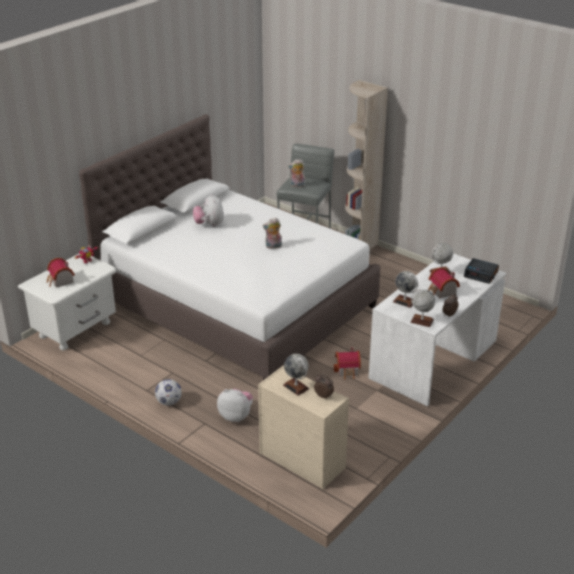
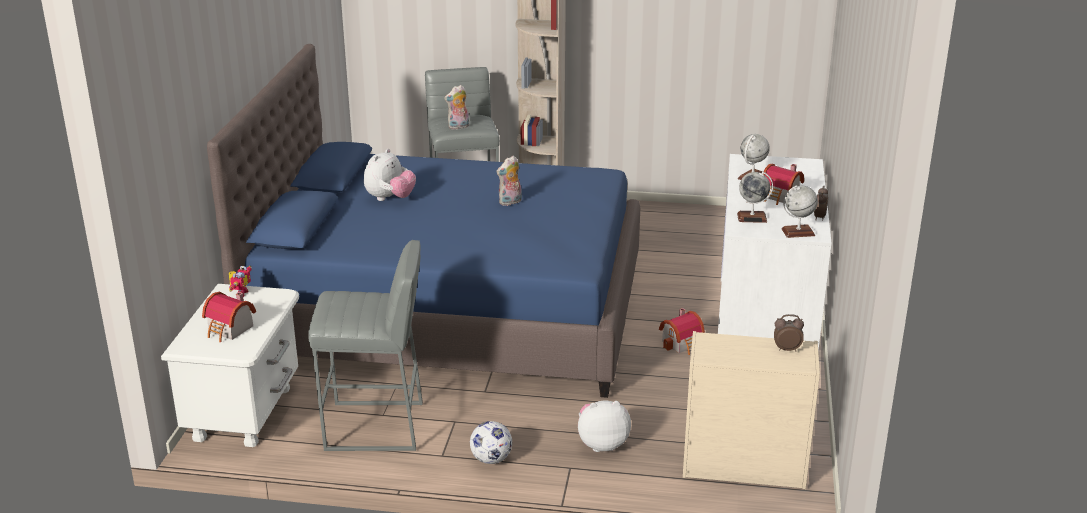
camera: 30 degrees left, 5 degrees down
white bed [79,114,380,380] -> blue bed [207,44,640,398]
plush toy [193,194,224,227] -> plush toy turned 105 degrees counterclockwise [364,149,416,201]
globe [283,354,309,396] -> none
alarm clock [464,258,499,284] -> none
none -> grey stool [308,240,423,451]

